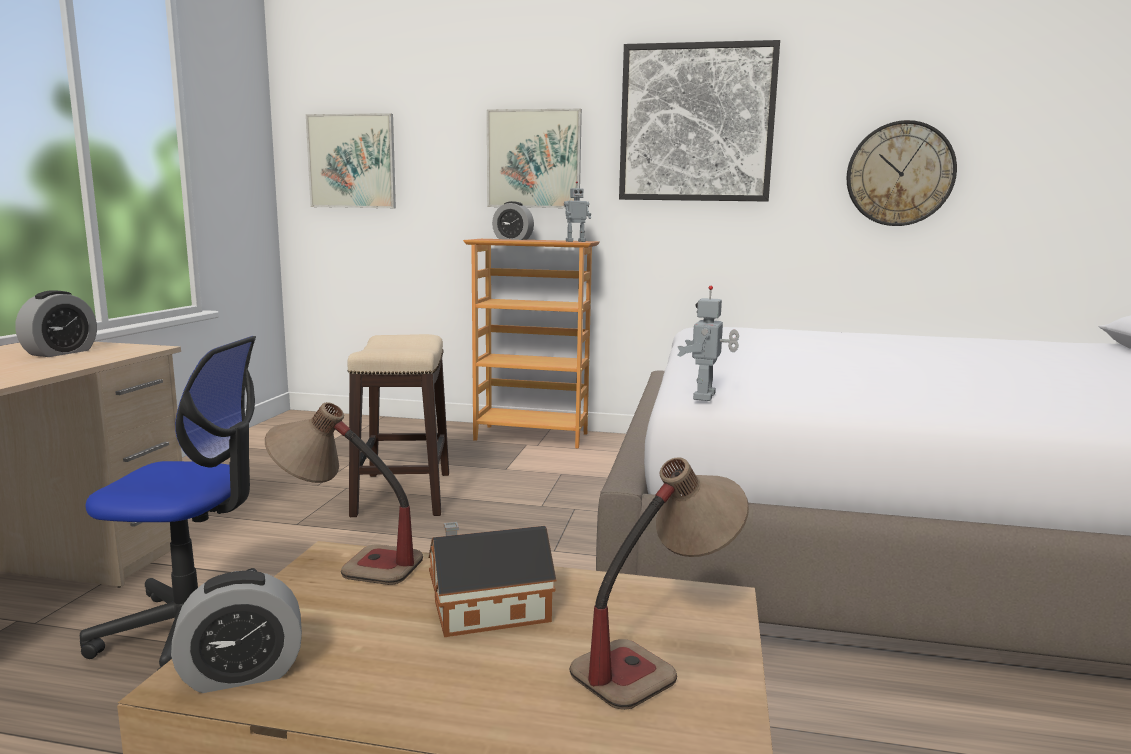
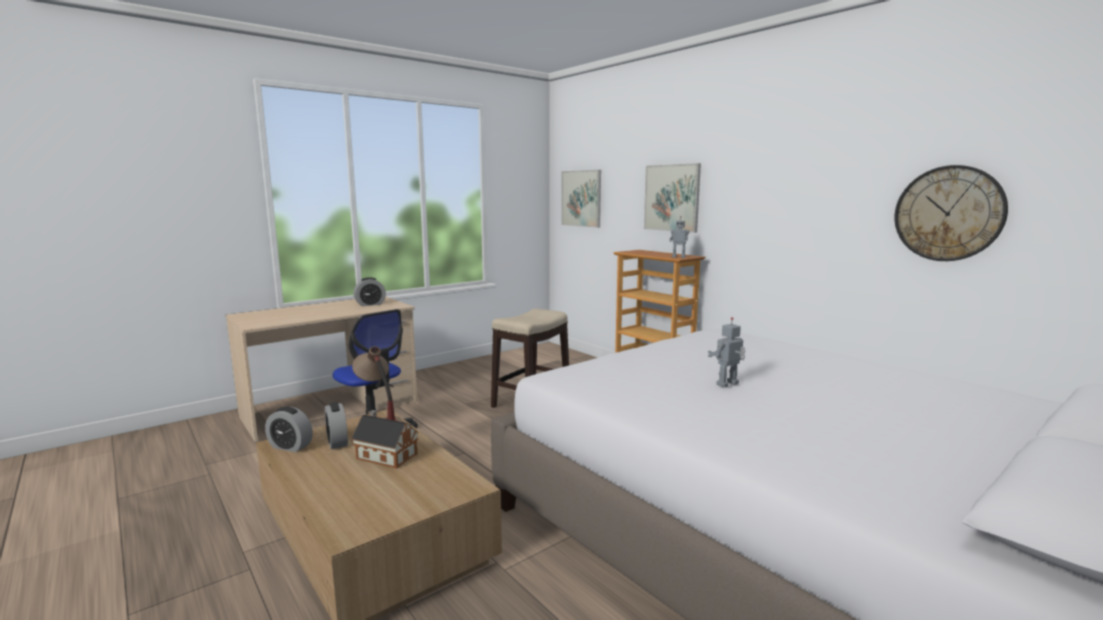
camera: 40 degrees right, 0 degrees up
alarm clock [492,201,534,240] -> alarm clock moved to [325,402,348,449]
table lamp [569,457,749,710] -> none
picture [619,40,780,202] -> none
toy robot [677,286,739,401] -> toy robot moved to [708,317,745,387]

